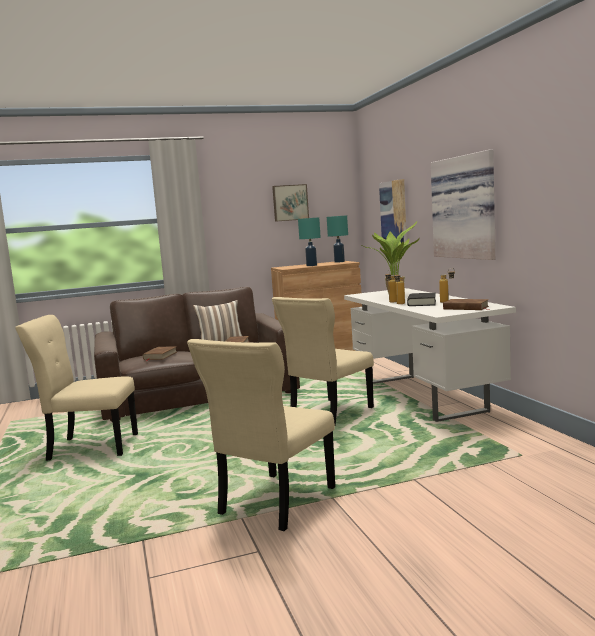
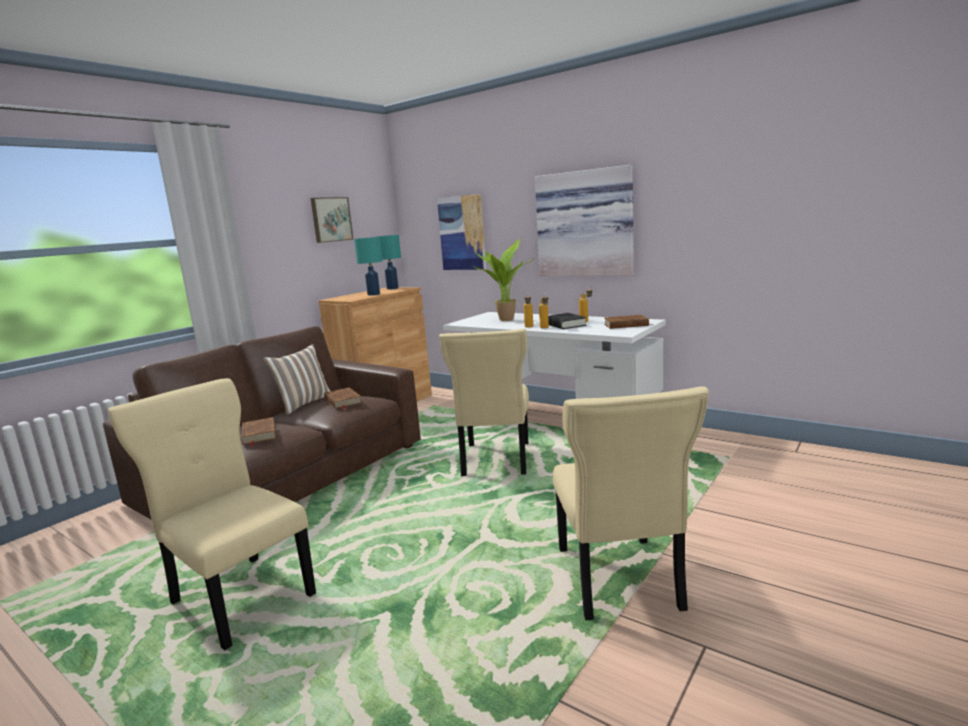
camera: 35 degrees left, 5 degrees up
beige chair [15,315,138,461] -> beige chair turned 75 degrees clockwise [108,378,316,651]

